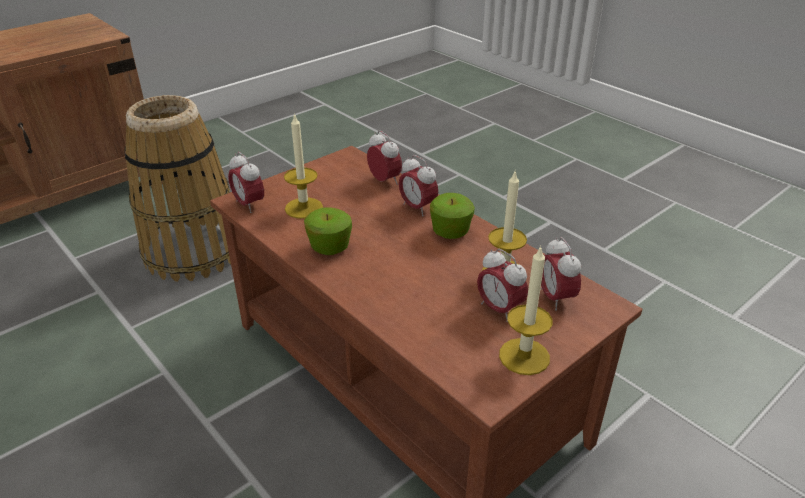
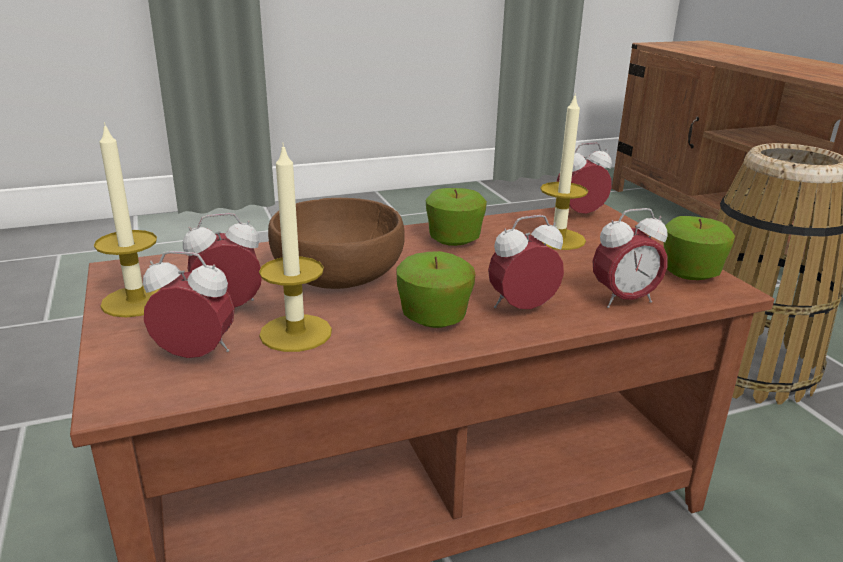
camera: 110 degrees right, 10 degrees down
none -> brown bowl [268,198,405,289]
none -> apple [664,216,735,280]

